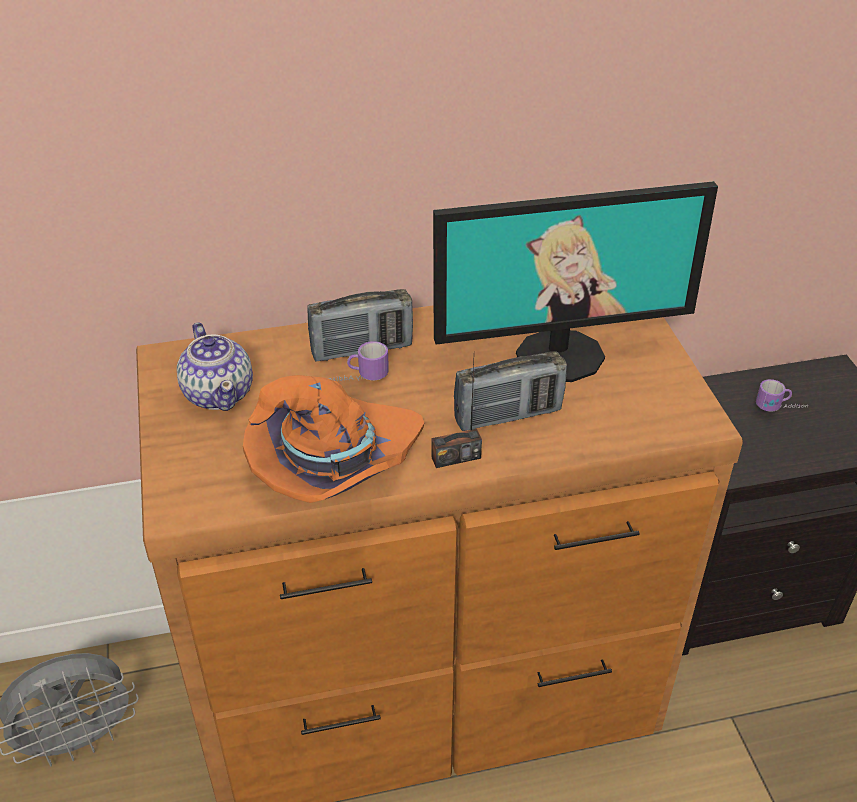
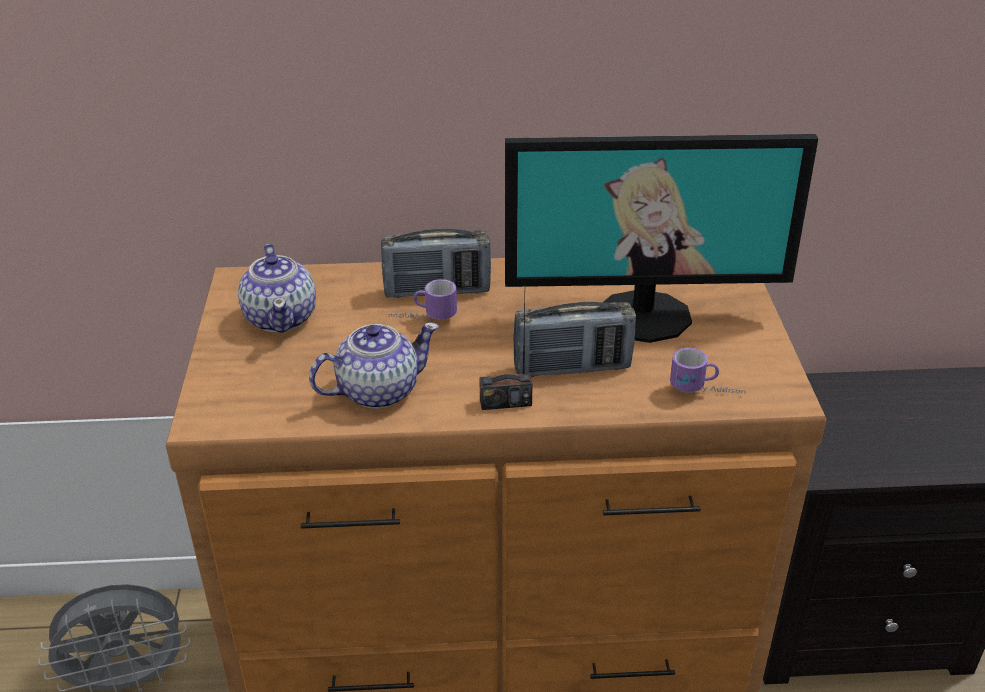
camera: 10 degrees right, 5 degrees down
orange hat [243,375,424,503] -> teapot [309,322,439,409]
mug [756,379,808,412] -> mug moved to [670,348,746,394]

